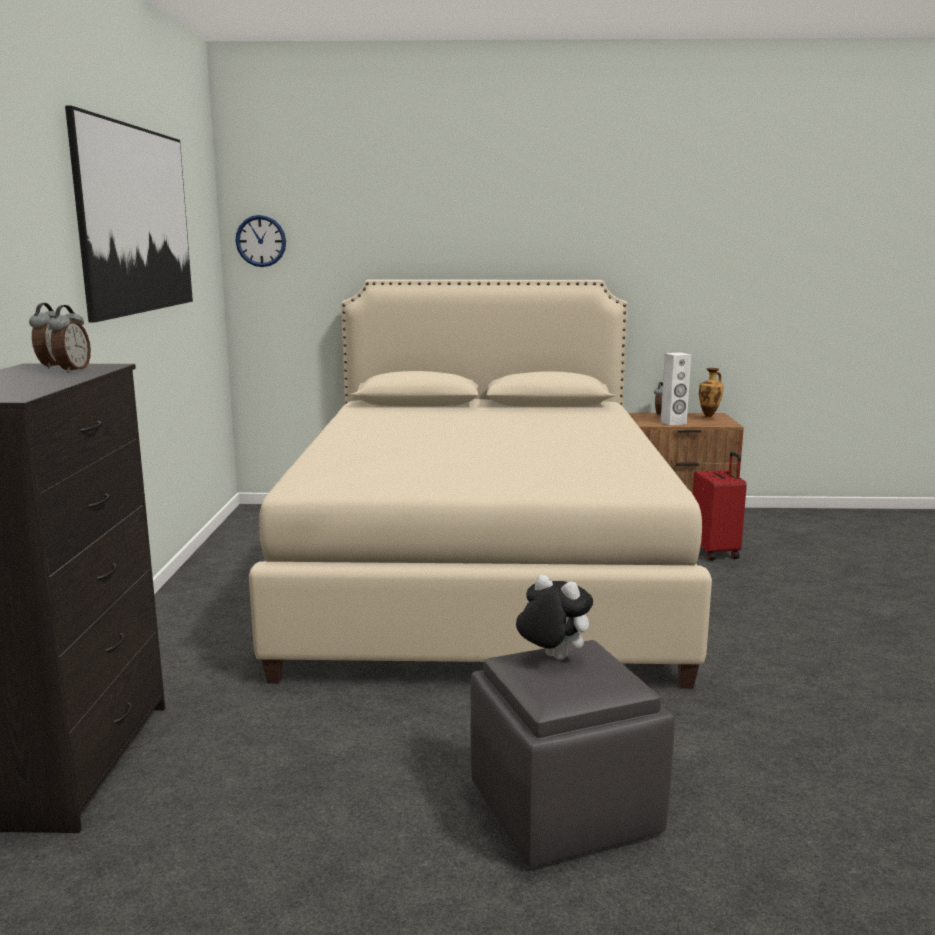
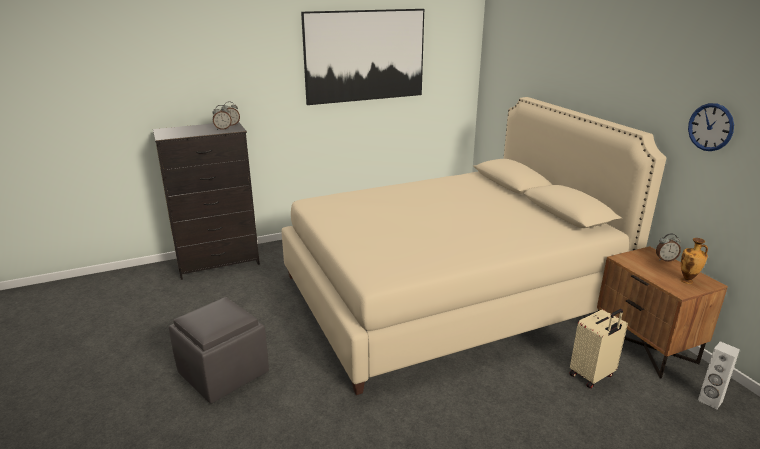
camera: 65 degrees right, 10 degrees up
wall clock [235,215,286,267] -> wall clock moved to [688,103,734,151]
plush toy [516,575,593,660] -> none
white speaker [661,353,691,425] -> white speaker moved to [698,341,740,410]
red suitcase [693,452,747,560] -> beige suitcase [569,309,628,389]

